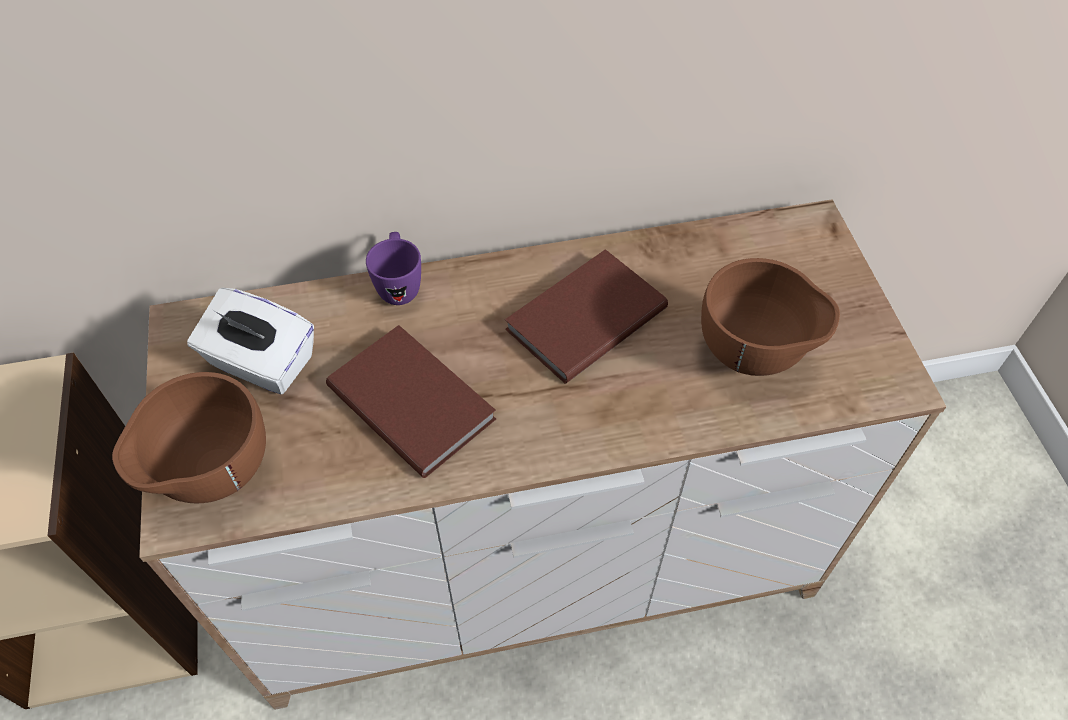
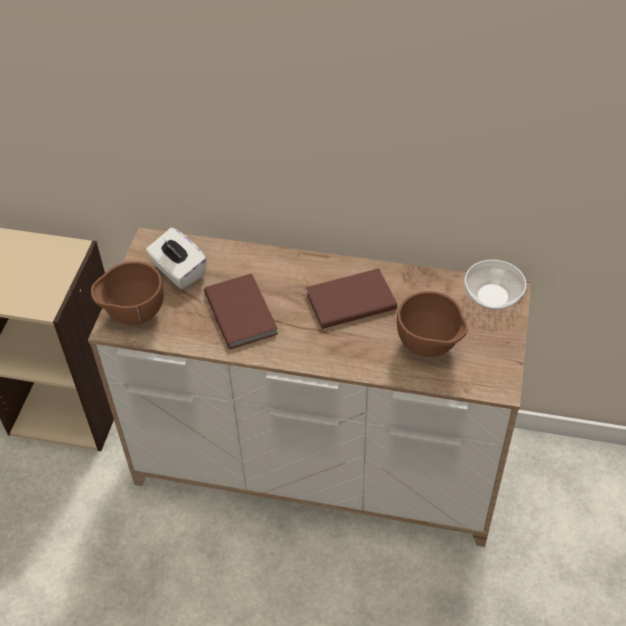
camera: 25 degrees right, 5 degrees down
purple mug [366,232,421,305] -> none
none -> bowl [464,259,526,310]

